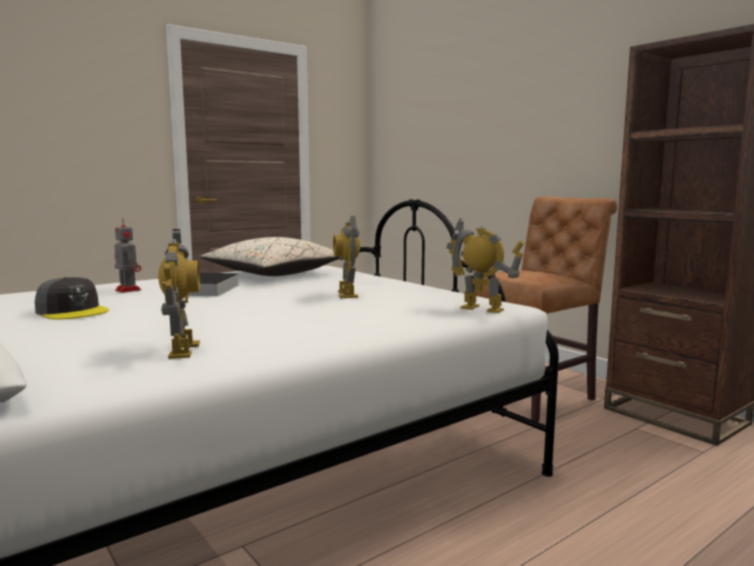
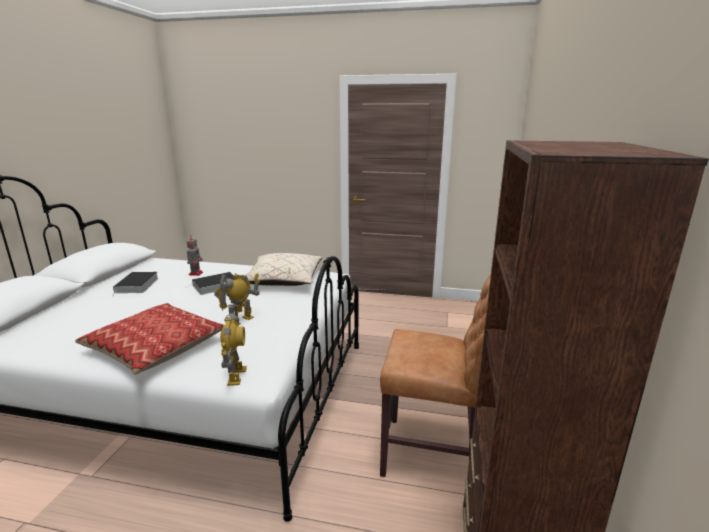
camera: 50 degrees right, 10 degrees up
grey cap [35,277,109,320] -> book [113,272,159,294]
toy robot [158,229,200,359] -> none
none -> pillow [75,303,224,375]

